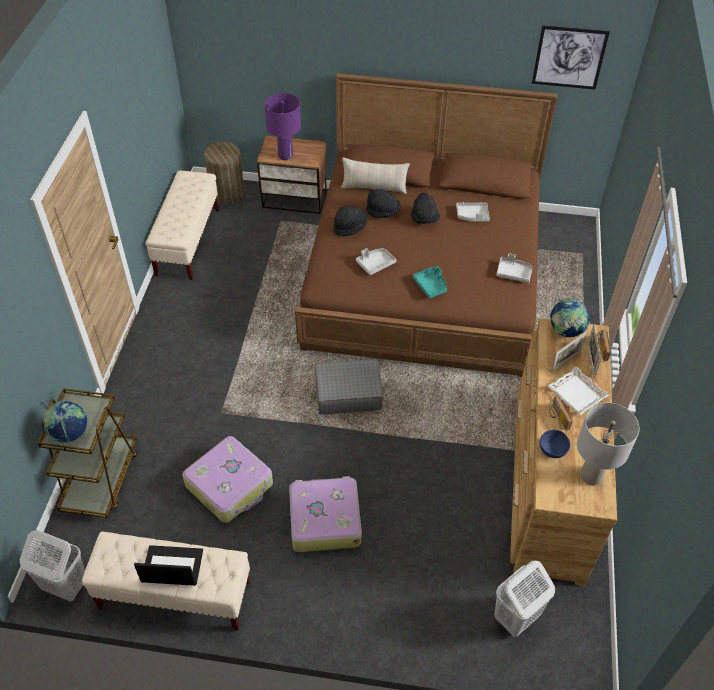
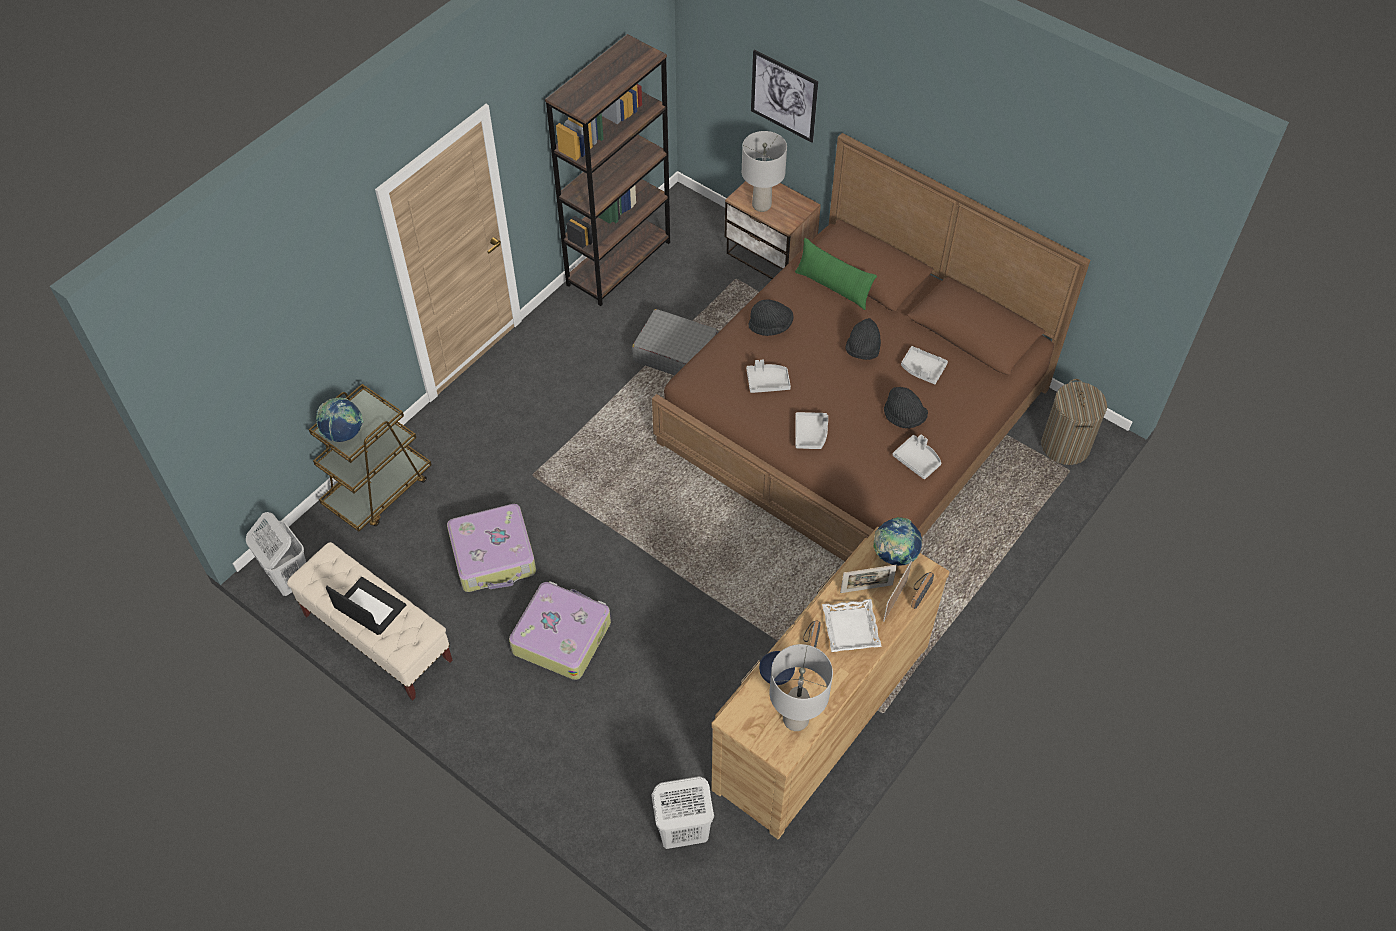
camera: 30 degrees right, 5 degrees up
beige bench [145,171,219,280] -> brown bookcase [545,34,670,306]
laundry basket [204,142,245,204] -> laundry basket moved to [1041,379,1107,465]
purple table lamp [265,93,301,160] -> grey table lamp [742,131,787,212]
grey suitcase [315,359,383,415] -> grey suitcase moved to [632,309,719,375]
beige pillow [341,157,410,194] -> green pillow [795,238,877,310]
black hat [366,189,401,218] -> black hat moved to [884,387,928,429]
turquoise tray [412,266,447,298] -> grey tray [795,412,828,449]
picture [532,25,610,89] -> picture moved to [751,50,818,143]

